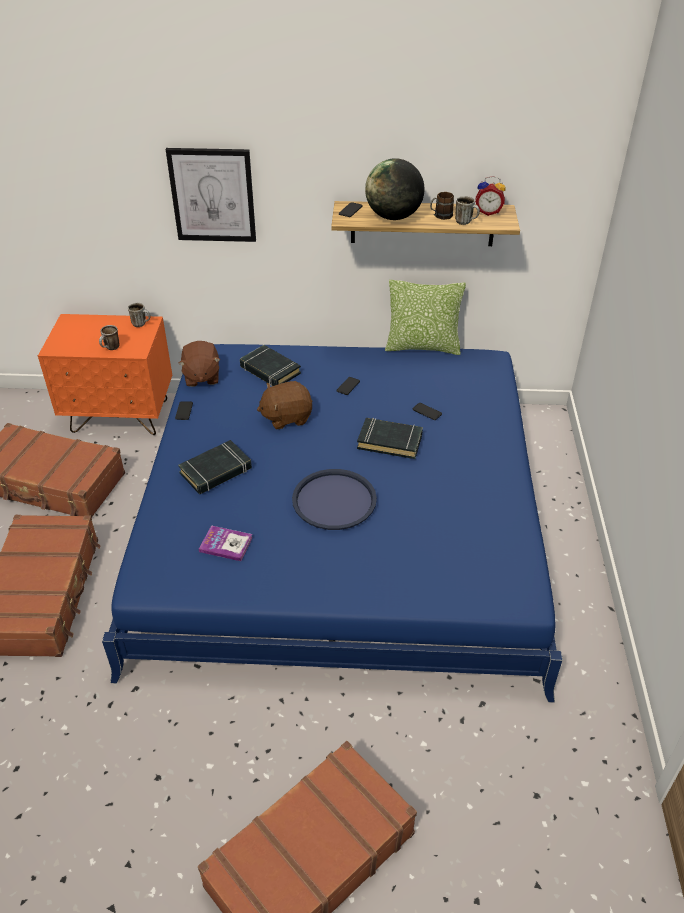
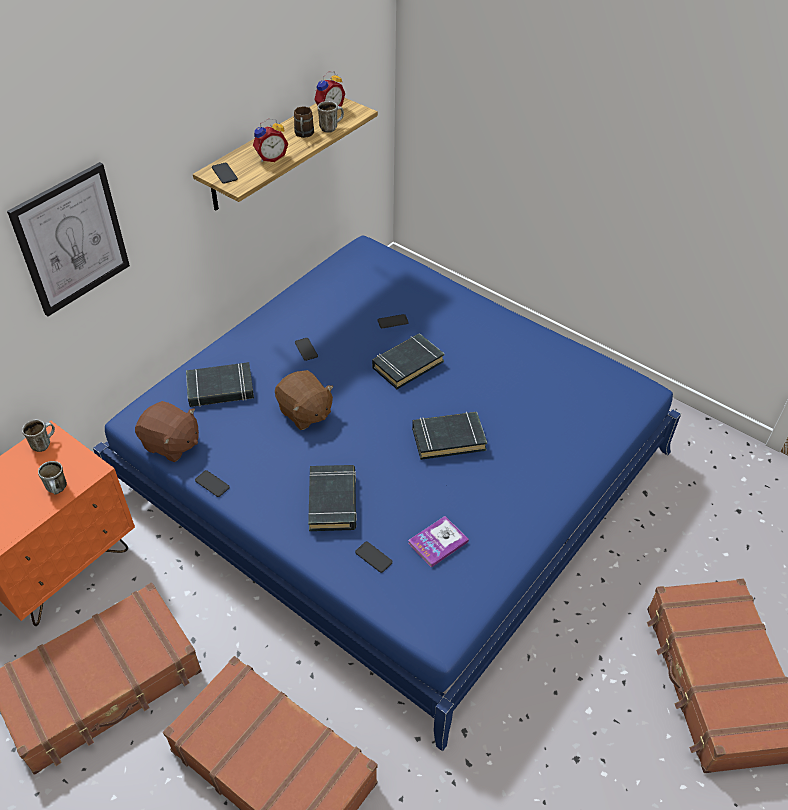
camera: 55 degrees left, 5 degrees up
brown plush toy [257,381,312,430] -> brown plush toy turned 60 degrees counterclockwise [275,370,334,430]
blue tray [292,469,377,530] -> black book [412,412,487,460]
globe [365,158,424,220] -> alarm clock [253,119,288,162]
pillow [385,280,466,355] -> none
none -> phone [355,541,393,573]

